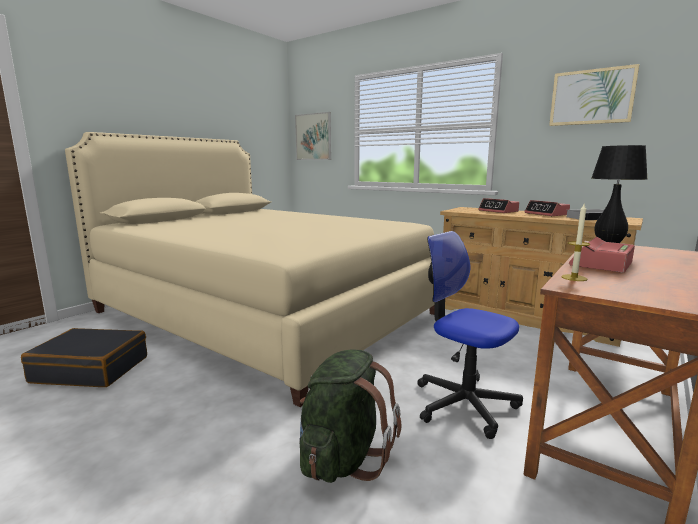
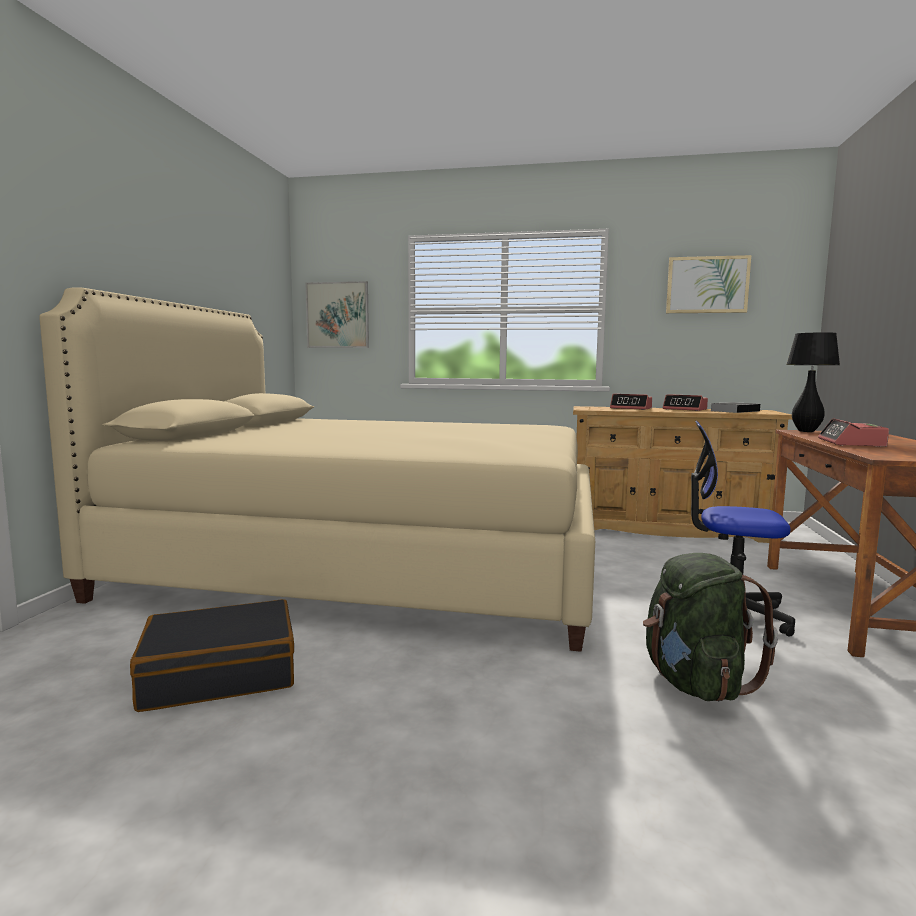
camera: 25 degrees left, 5 degrees down
candle [561,204,590,281] -> none

